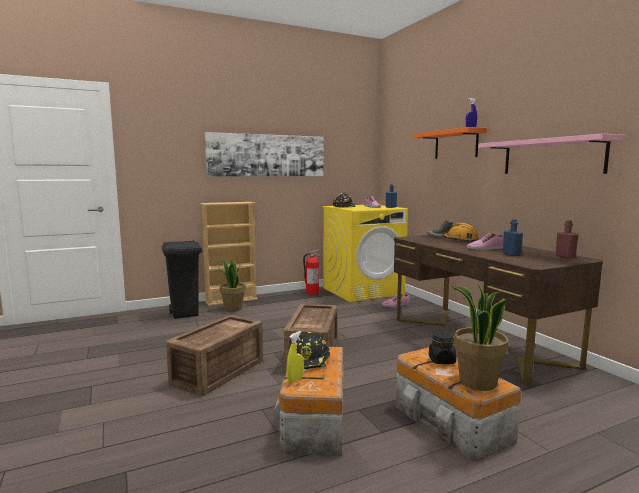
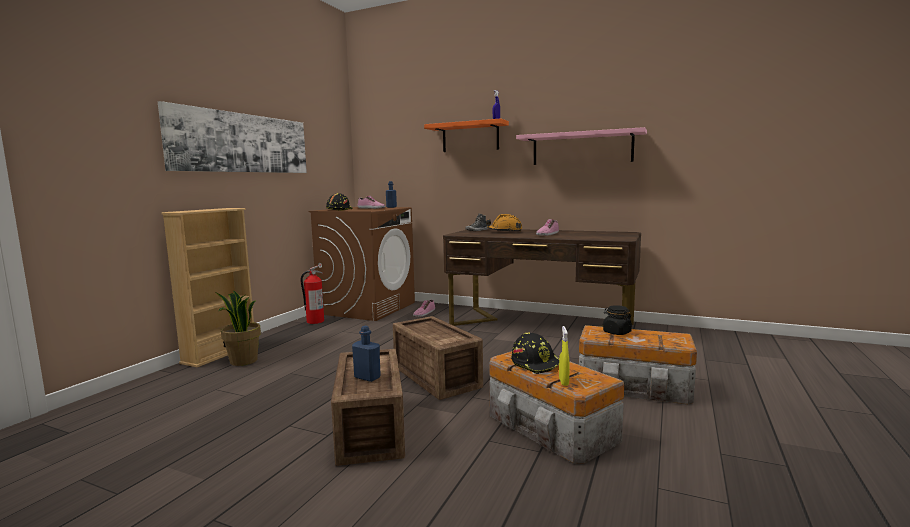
camera: 40 degrees left, 0 degrees up
black trash can [161,240,202,319] -> none
yellow washing machine [323,205,408,302] -> brown washing machine [309,207,415,321]
potted plant [451,284,515,391] -> none
blue bottle [503,219,523,256] -> blue bottle moved to [352,326,381,382]
red bottle [556,220,579,258] -> none

